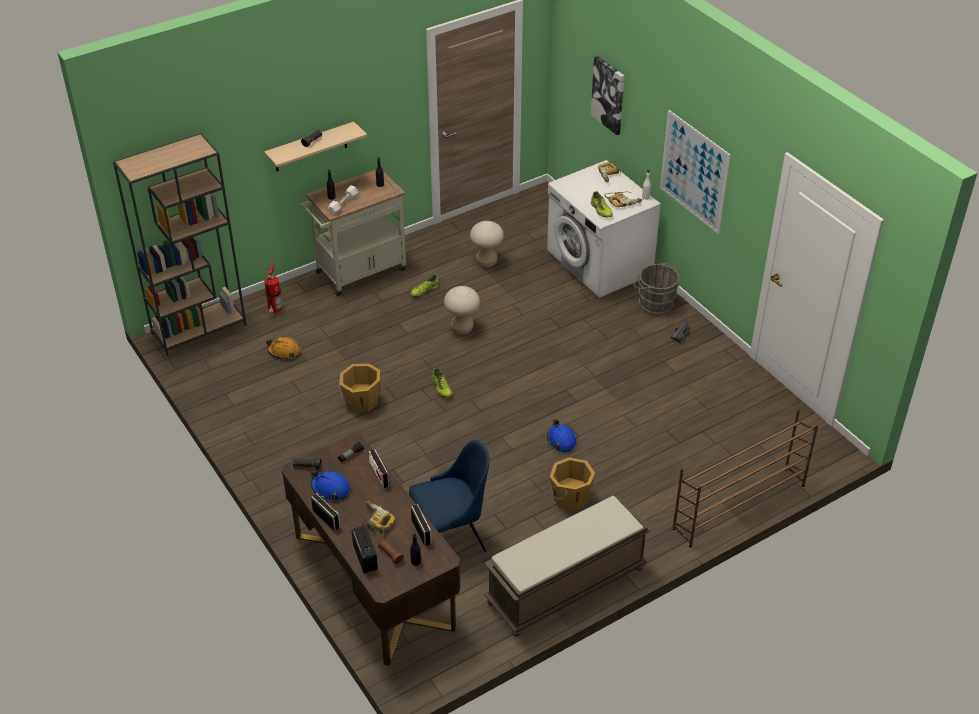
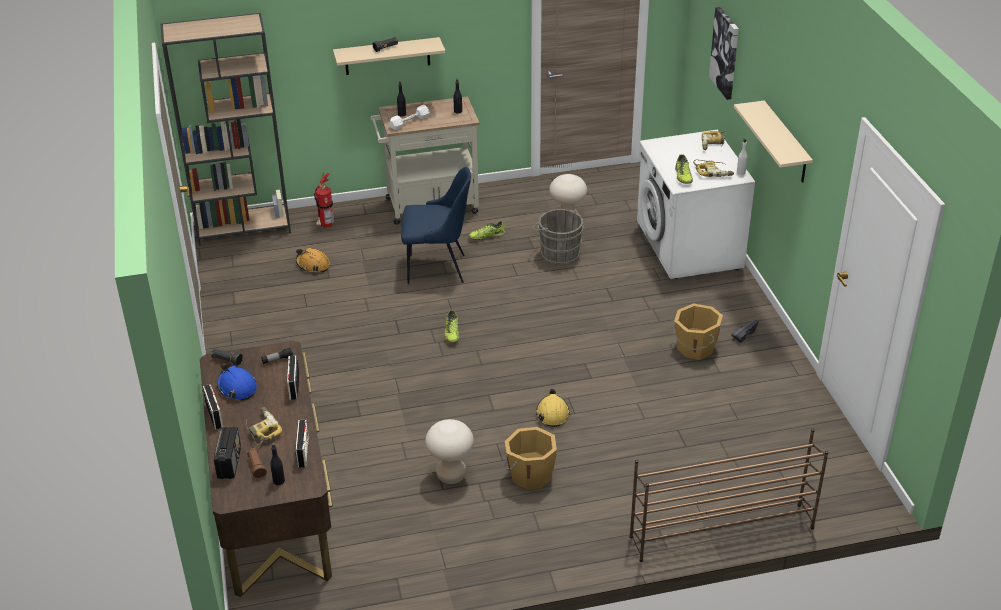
camera: 20 degrees right, 5 degrees down
orange bucket [338,364,380,412] -> orange bucket moved to [673,303,723,360]
blue chair [409,440,490,552] -> blue chair moved to [401,167,471,284]
beige stool [444,286,480,335] -> beige stool moved to [425,419,474,484]
brown bench [484,495,651,636] -> none
blue hard hat [547,419,577,452] -> yellow hard hat [536,388,570,427]
grey bucket [634,263,680,315] -> grey bucket moved to [532,209,584,266]
picture [660,110,731,234] -> beige shelf [734,101,813,183]

